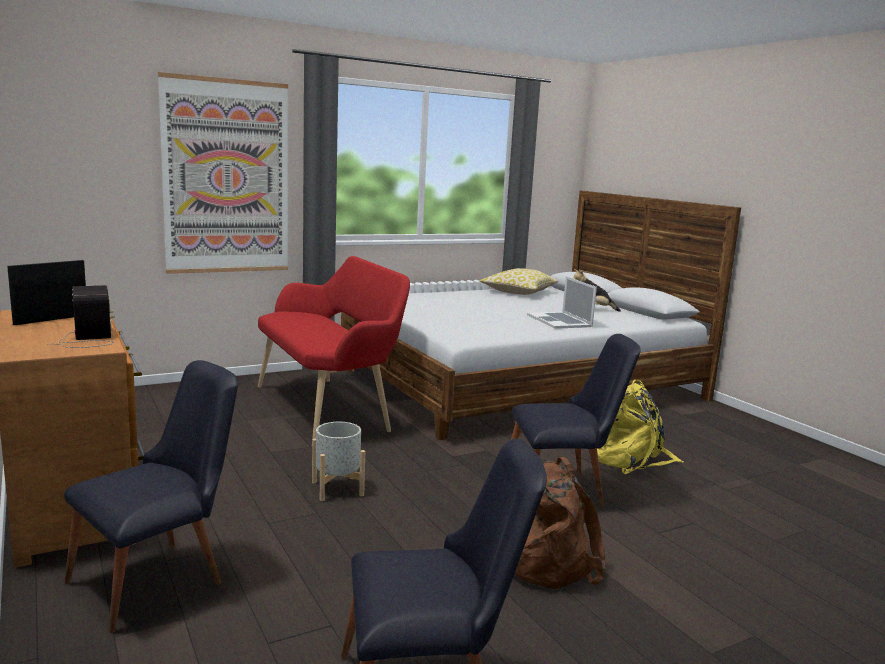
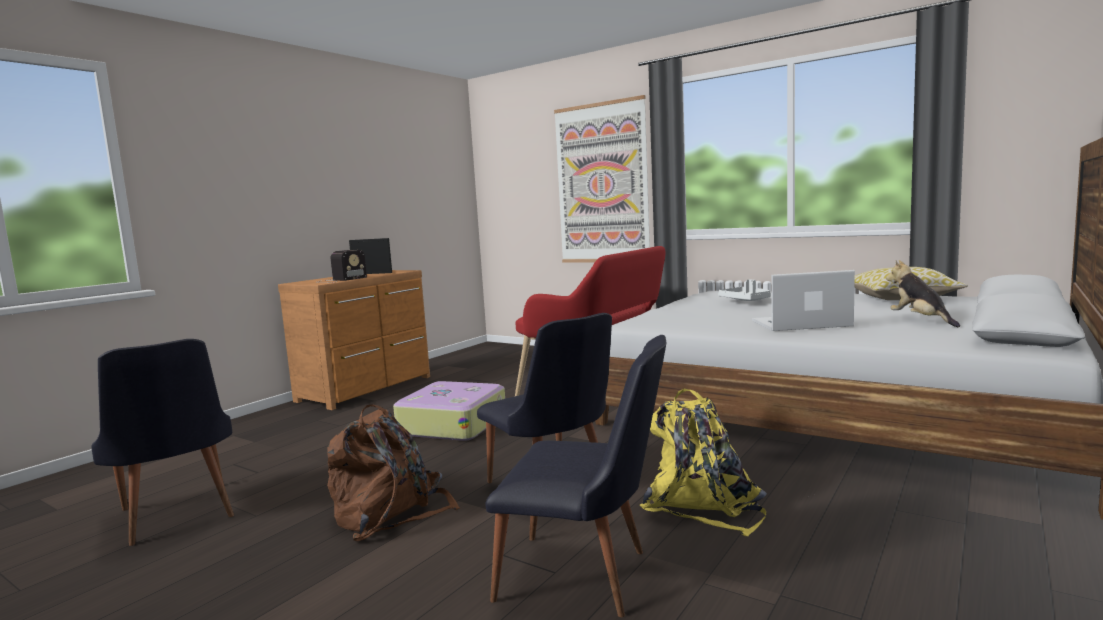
camera: 65 degrees right, 5 degrees down
black chair [64,360,238,633] -> black chair moved to [485,335,666,617]
grey planter [312,422,365,501] -> suitcase [393,381,505,441]
laptop [527,276,597,329] -> laptop turned 45 degrees clockwise [752,270,855,331]
none -> white tray [718,279,771,301]

